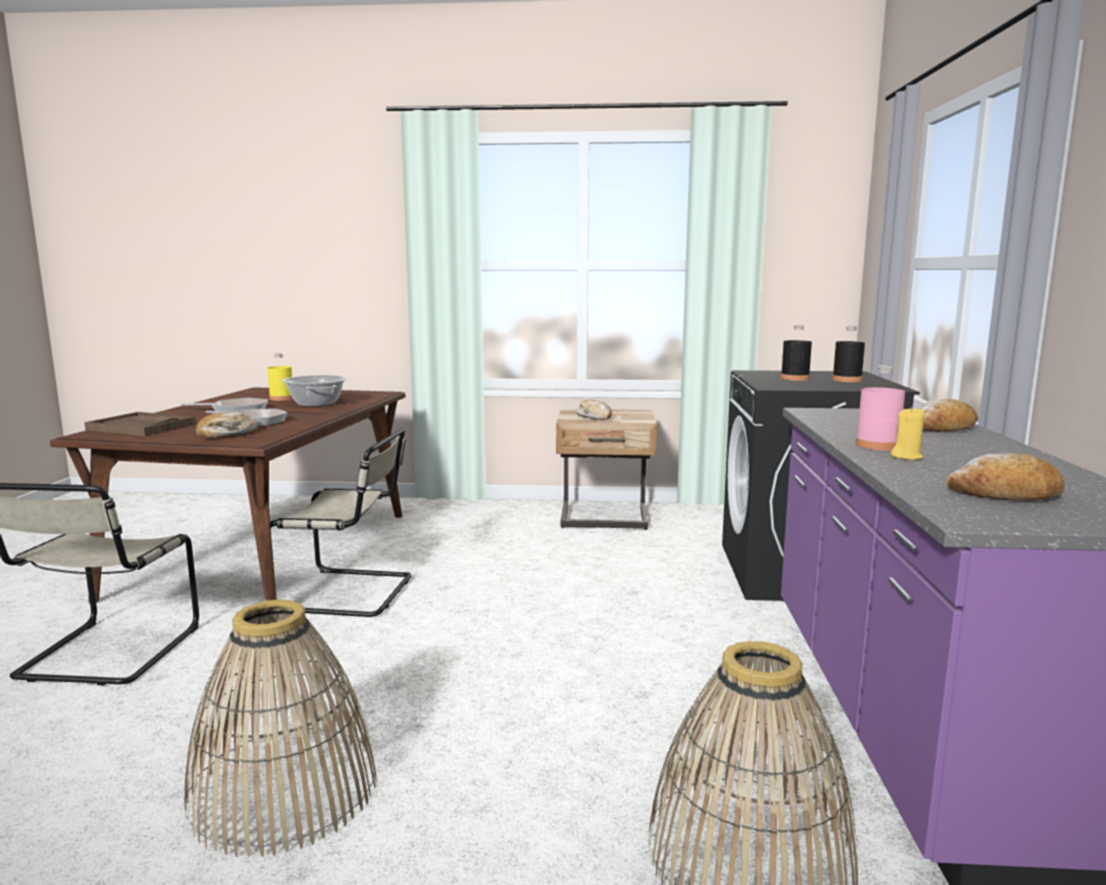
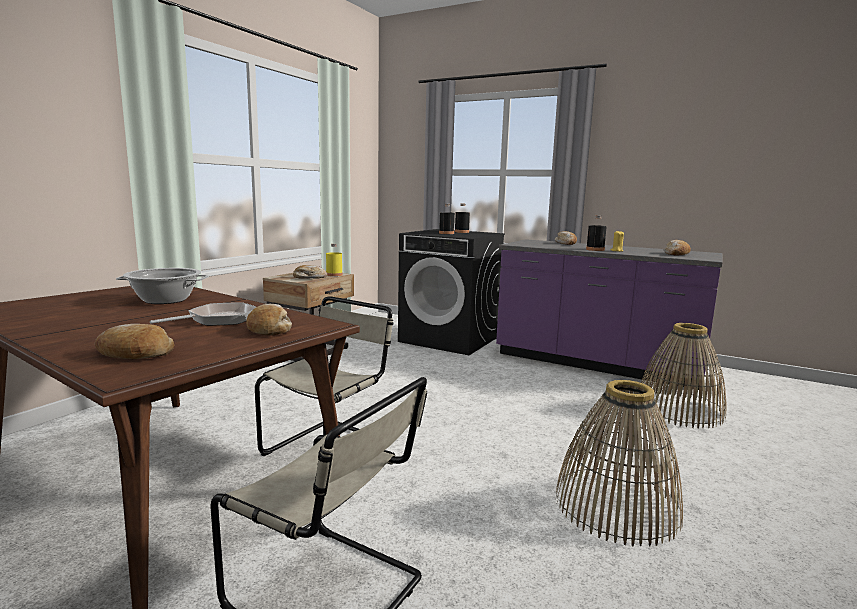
camera: 65 degrees left, 0 degrees up
brown tray [84,412,196,436] -> bread [95,324,174,359]
frying pan [181,398,268,412] -> none
yellow bottle [268,353,293,401] -> yellow bottle moved to [326,244,343,277]
pink bottle [856,365,905,451] -> black bottle [586,215,607,251]

